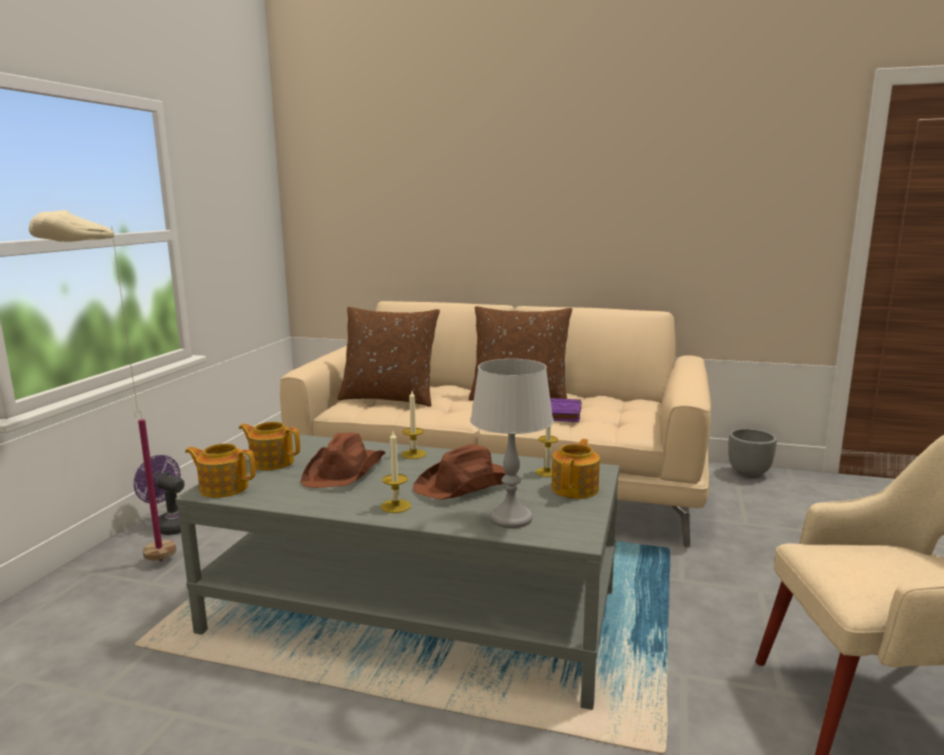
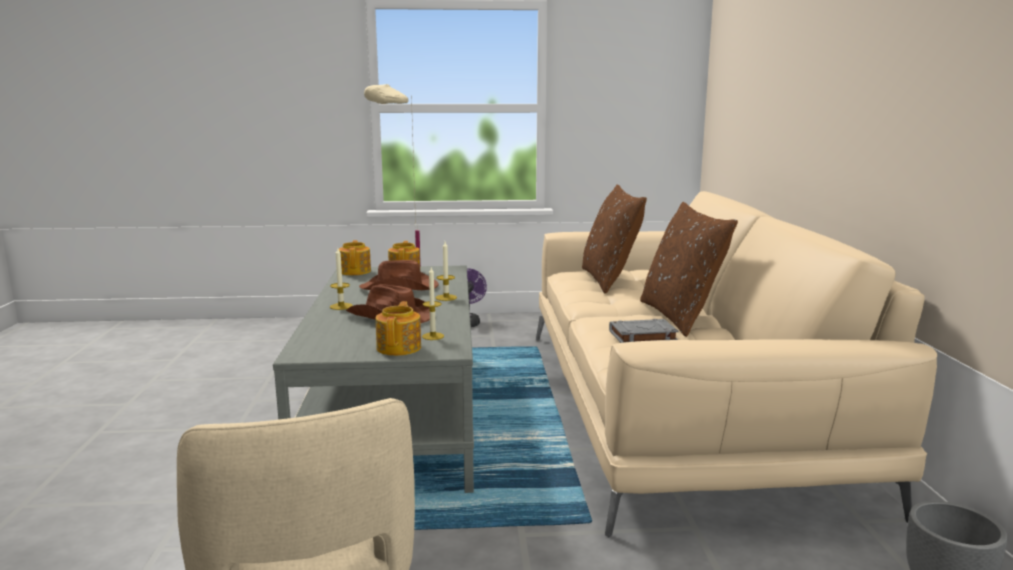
camera: 70 degrees right, 0 degrees up
grey table lamp [470,359,554,528] -> none
purple book [550,398,582,422] -> grey book [609,319,679,343]
teapot [551,439,600,499] -> teapot turned 90 degrees counterclockwise [376,301,421,356]

